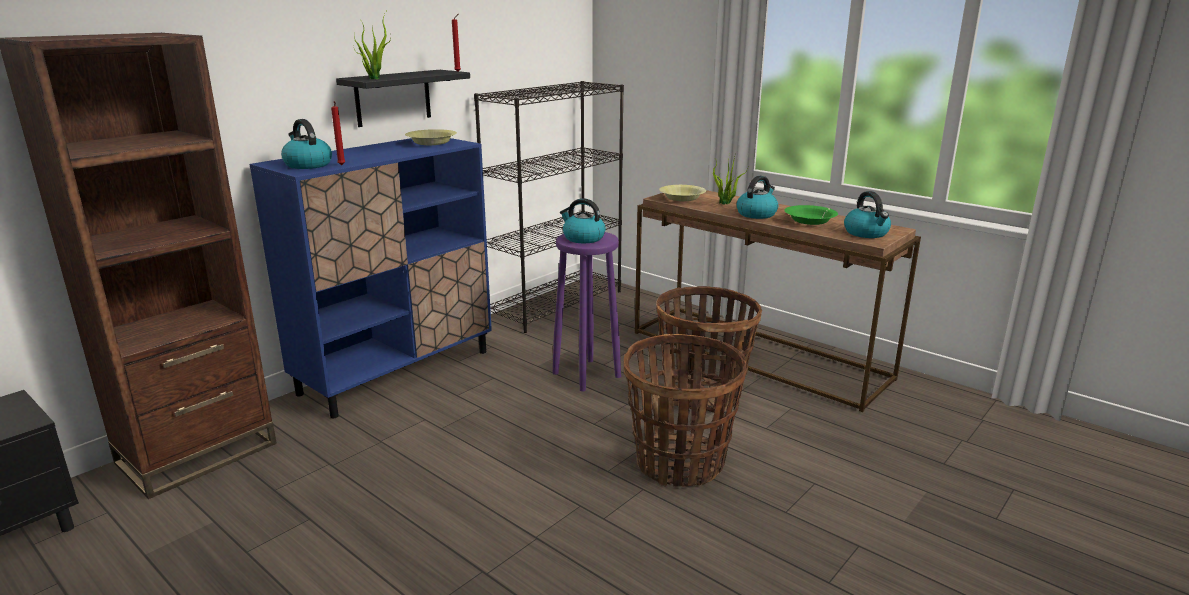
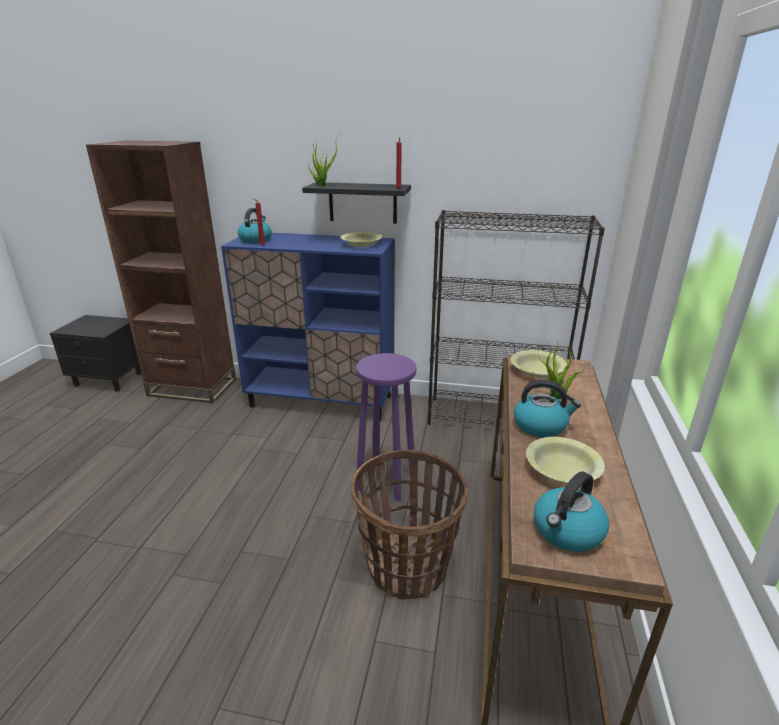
camera: 60 degrees right, 5 degrees up
kettle [560,198,606,243] -> none
basket [624,334,746,487] -> none
green bowl [784,205,838,225] -> yellow bowl [526,437,605,484]

